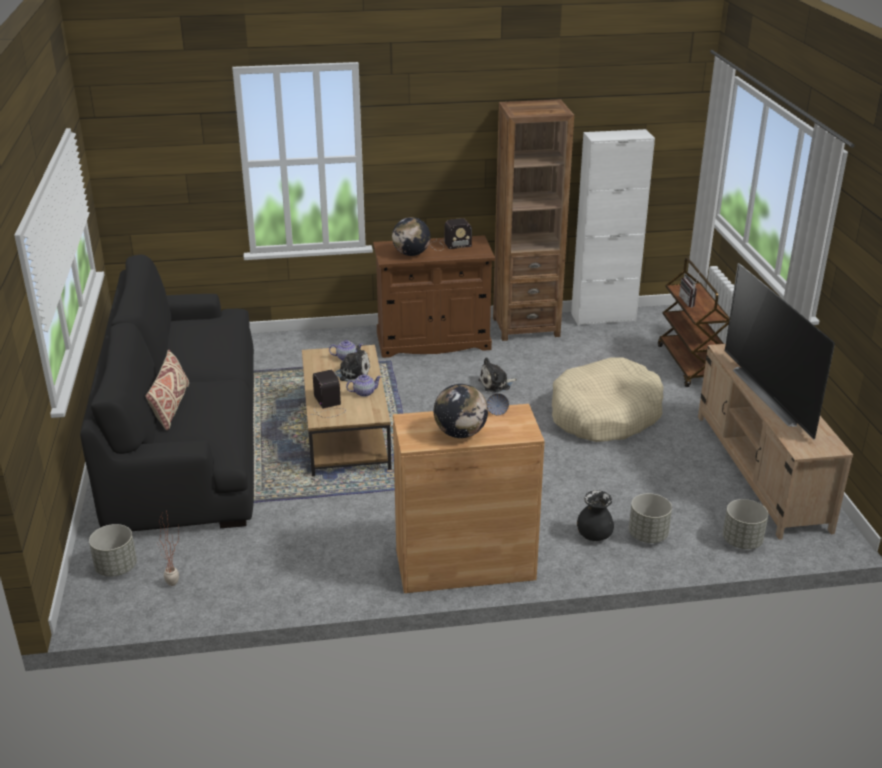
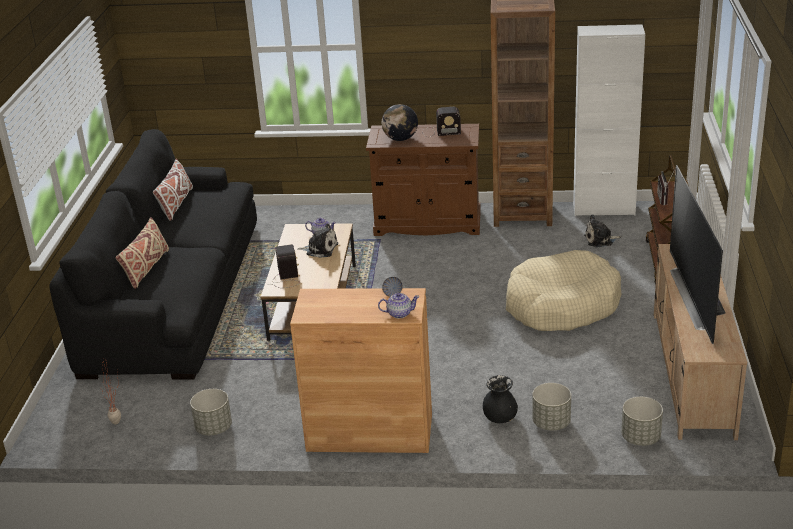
camera: 15 degrees right, 0 degrees up
grey planter [89,524,137,577] -> grey planter moved to [190,389,232,435]
teapot [346,374,382,397] -> teapot moved to [378,293,420,318]
globe [434,384,488,438] -> none
plush toy [478,358,517,393] -> plush toy moved to [584,214,621,247]
none -> white pillow [153,159,193,221]

